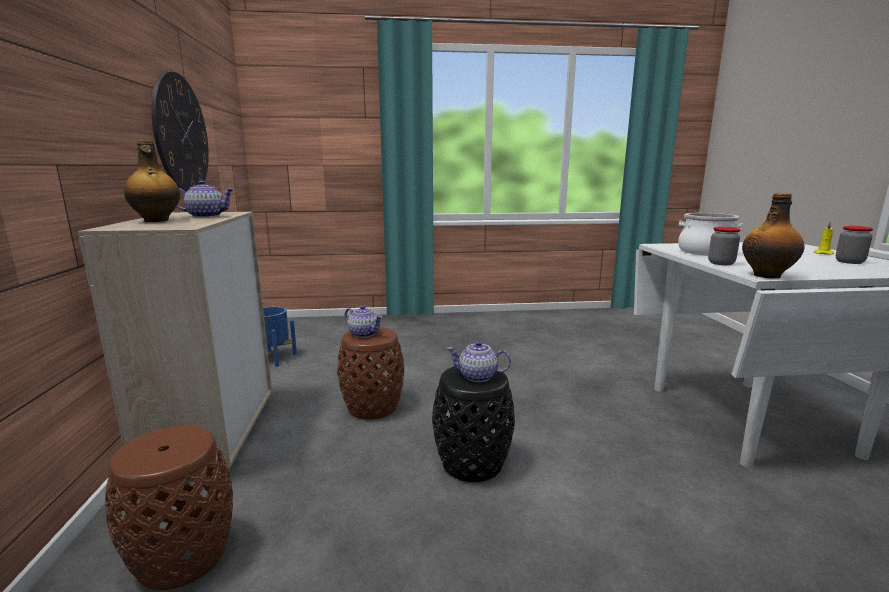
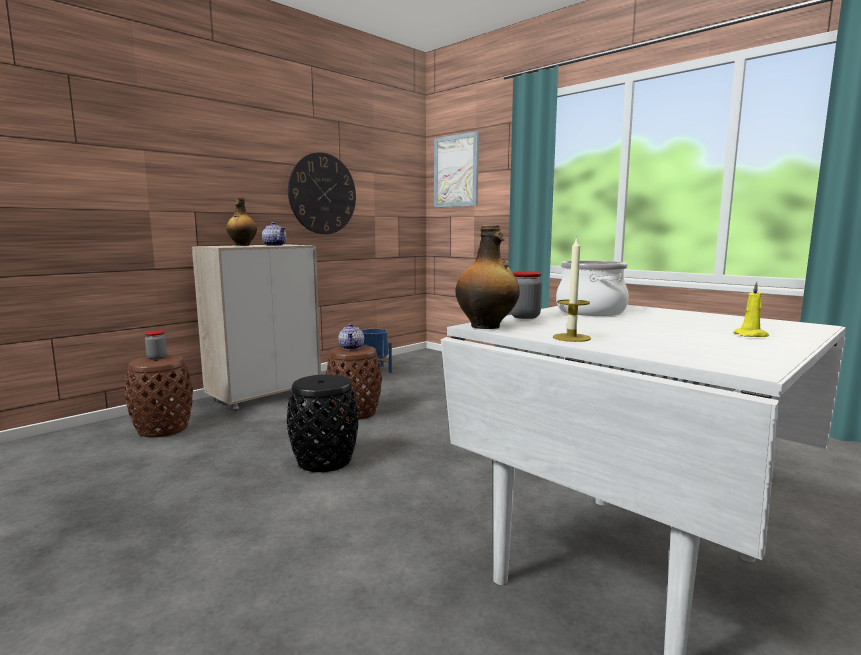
camera: 50 degrees right, 5 degrees down
teapot [447,341,511,382] -> none
jar [836,226,873,264] -> jar moved to [145,331,167,360]
none -> picture [434,131,479,207]
none -> candle [553,236,591,342]

